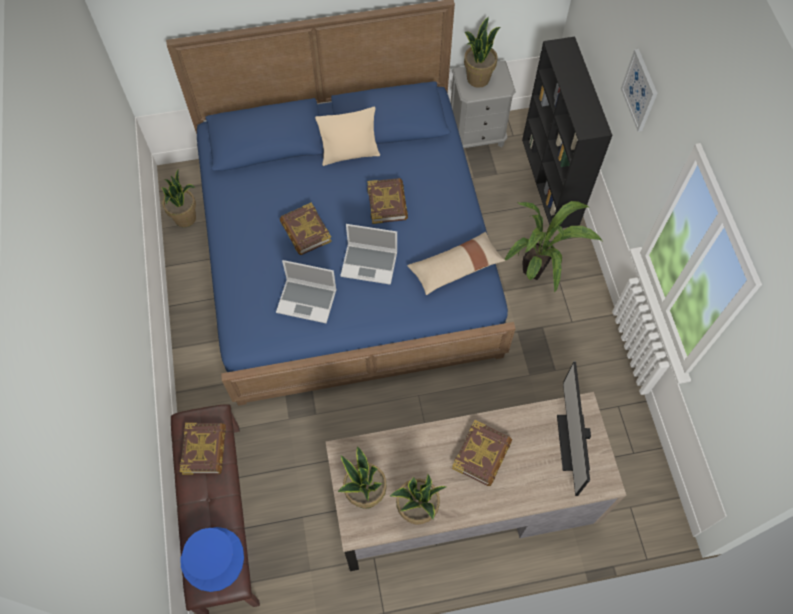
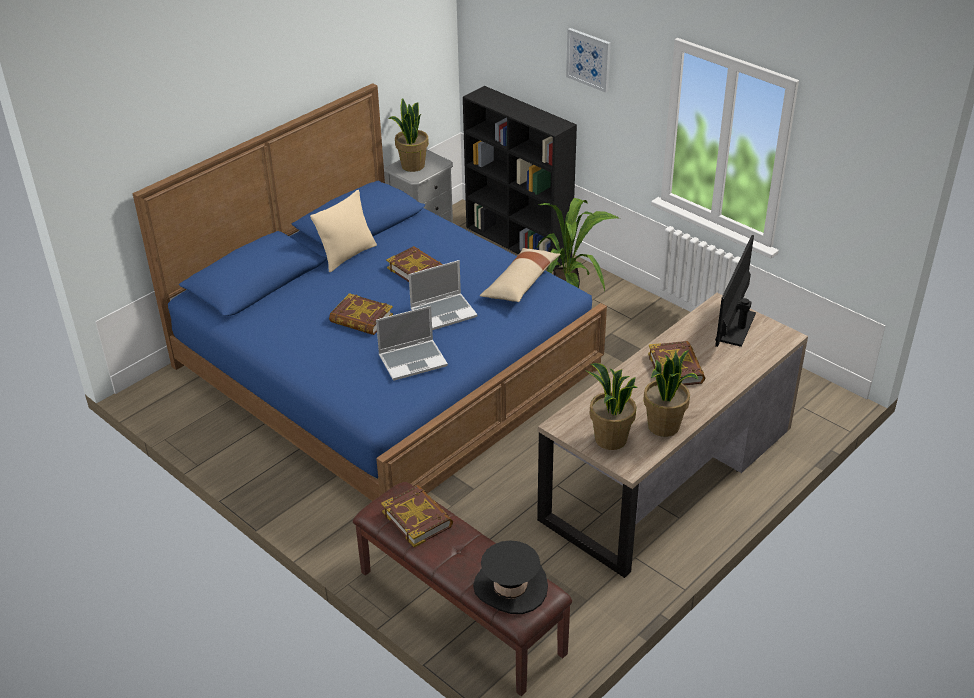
camera: 35 degrees left, 25 degrees down
potted plant [161,170,196,227] -> none
blue hat [181,527,244,592] -> black hat [473,540,548,614]
monitor [557,361,591,496] -> monitor turned 60 degrees clockwise [715,235,756,347]

